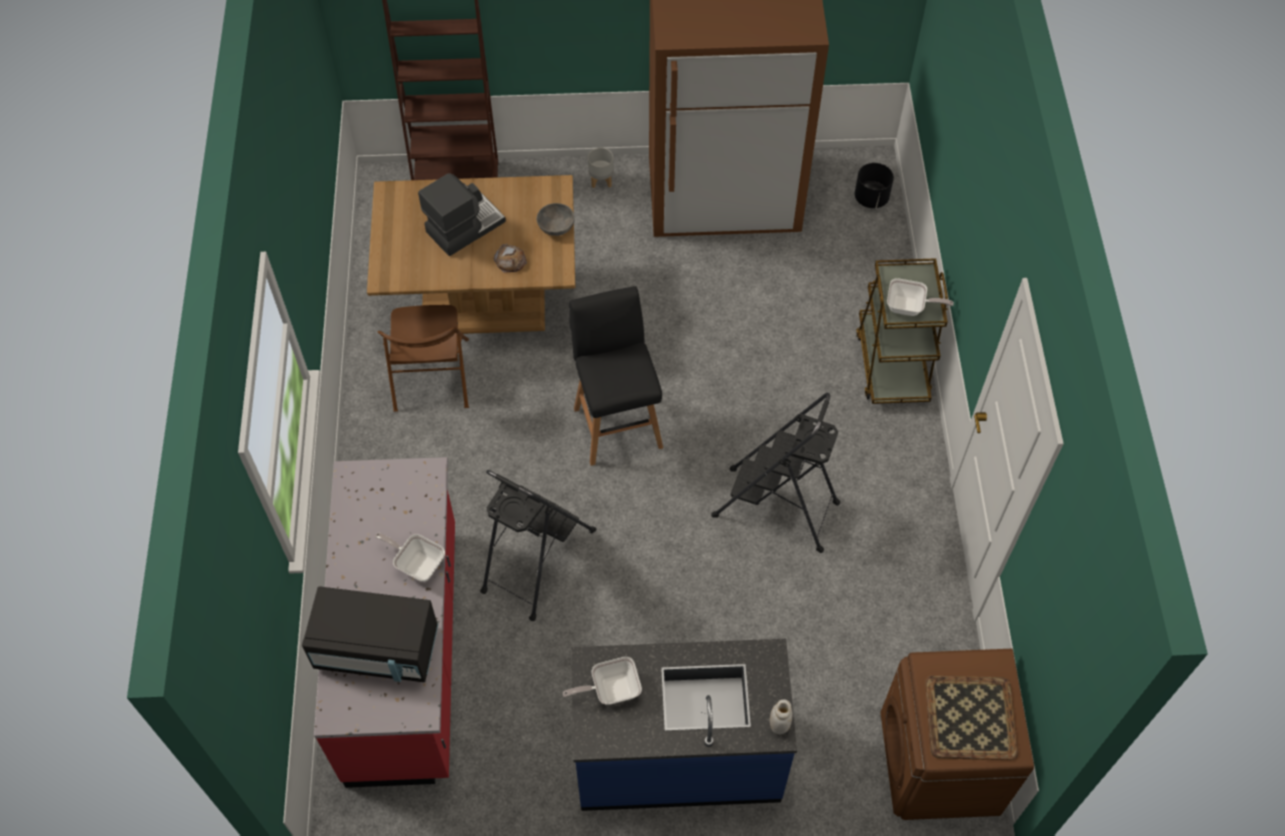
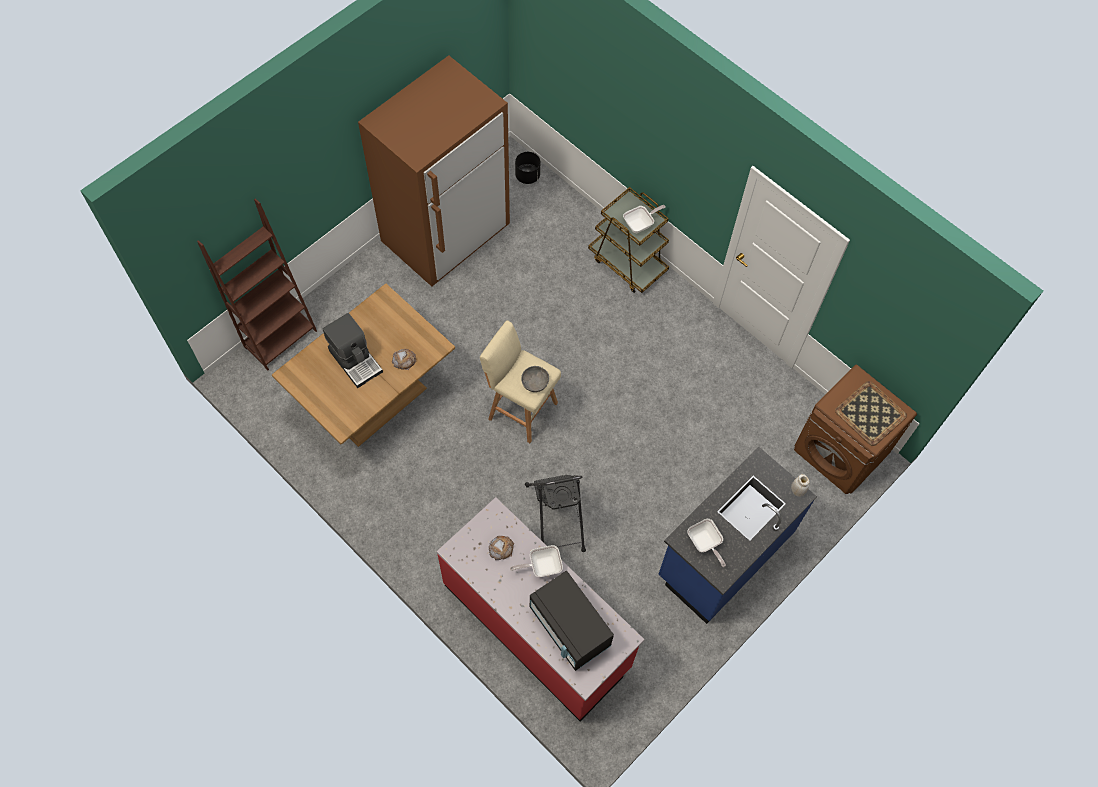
camera: 45 degrees left, 5 degrees up
black microwave [302,586,438,682] -> black microwave turned 90 degrees clockwise [530,571,614,671]
brown chair [378,305,469,412] -> none
coffee machine [418,173,506,256] -> coffee machine turned 135 degrees clockwise [322,313,383,388]
grey bowl [536,203,574,236] -> grey bowl moved to [521,366,549,392]
frying pan [563,657,642,705] -> frying pan turned 60 degrees counterclockwise [687,519,726,567]
black stool [569,286,663,466] -> beige stool [480,320,561,443]
grey planter [588,148,614,188] -> none
step ladder [711,393,840,553] -> none
none -> bread [489,536,514,560]

